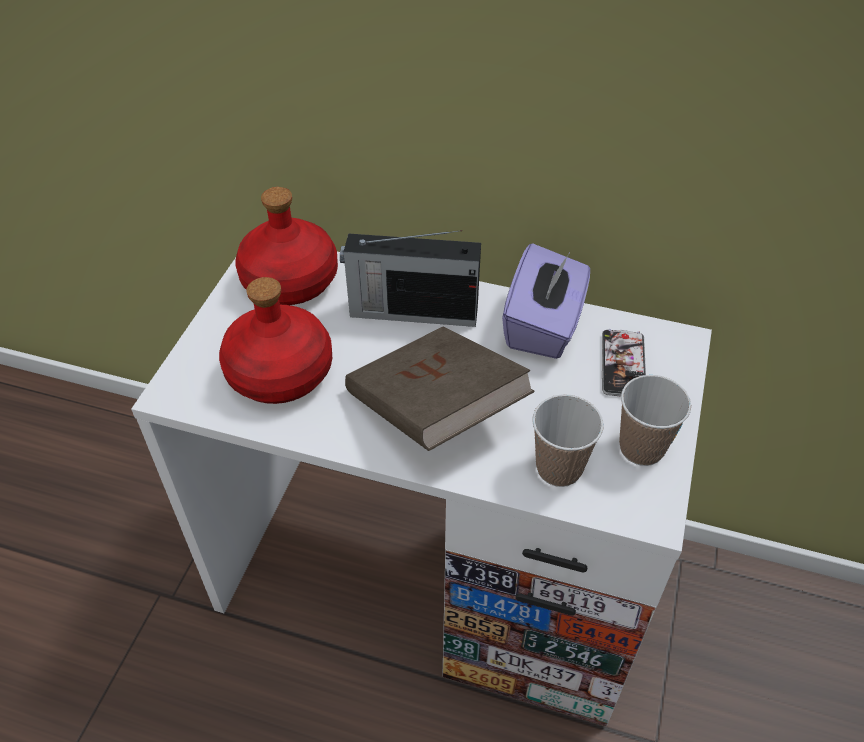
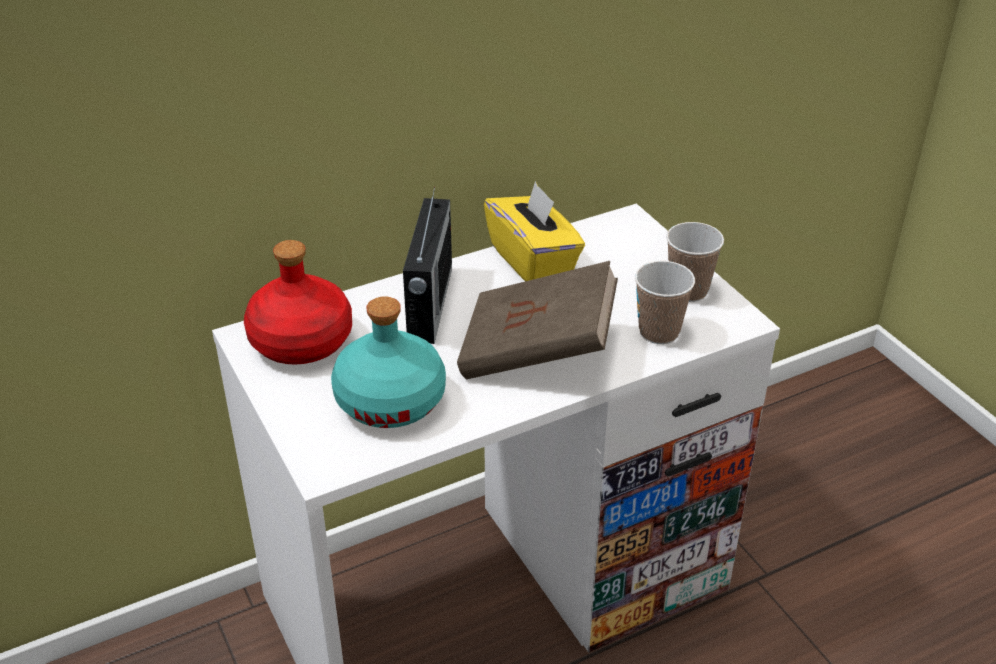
camera: 45 degrees left, 10 degrees down
red bottle [219,277,332,404] -> turquoise bottle [331,296,446,428]
radio [340,230,481,327] -> radio turned 45 degrees counterclockwise [403,187,452,344]
purple tissue box [502,243,590,359] -> yellow tissue box [484,181,585,281]
phone [602,329,646,396] -> none

